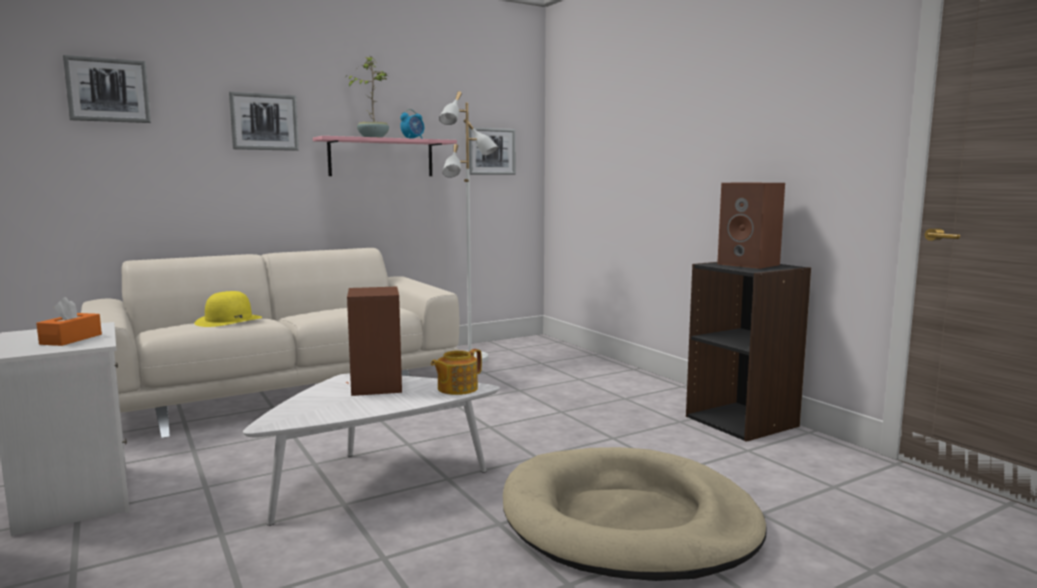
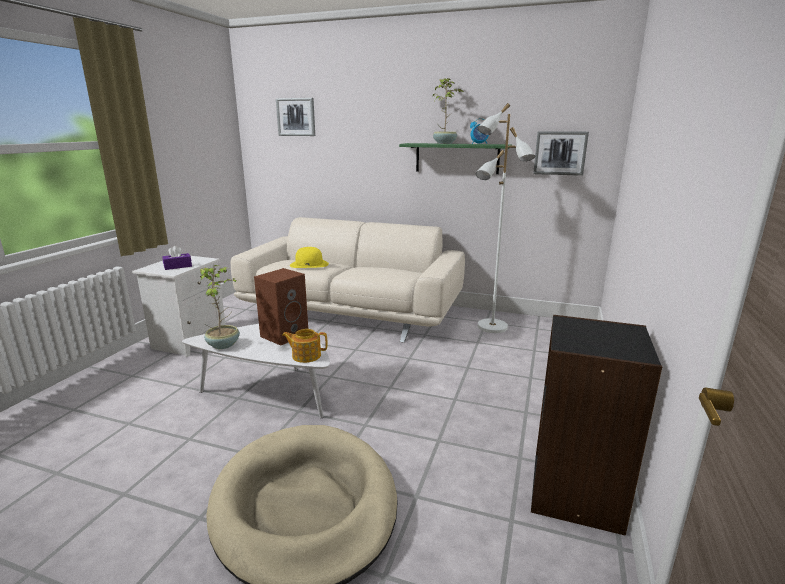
camera: 50 degrees right, 10 degrees up
orange tissue box [36,297,102,346] -> purple tissue box [162,246,192,270]
picture [229,92,299,151] -> none
pink shelf [313,136,457,176] -> green shelf [399,143,512,174]
brown speaker [717,183,785,269] -> none
none -> potted plant [200,265,240,349]

